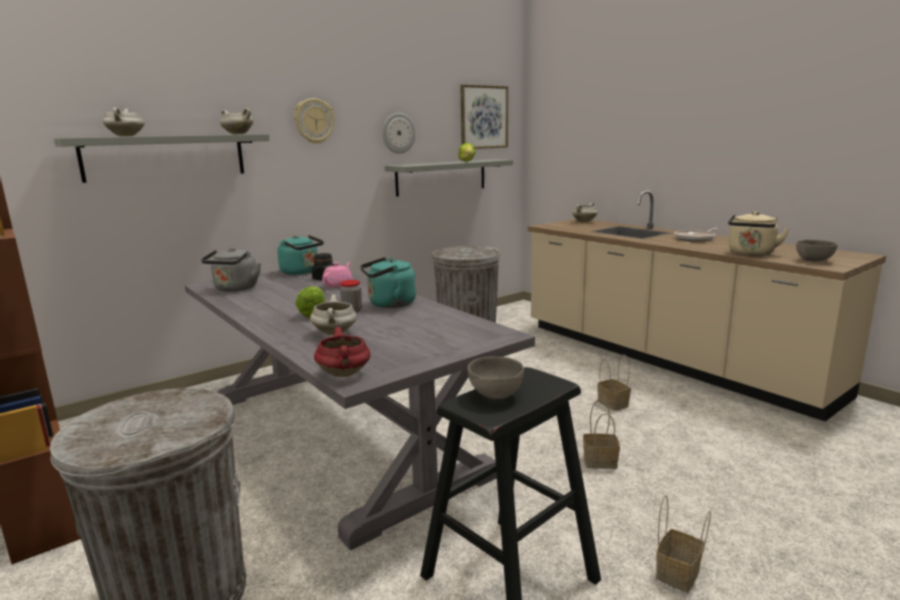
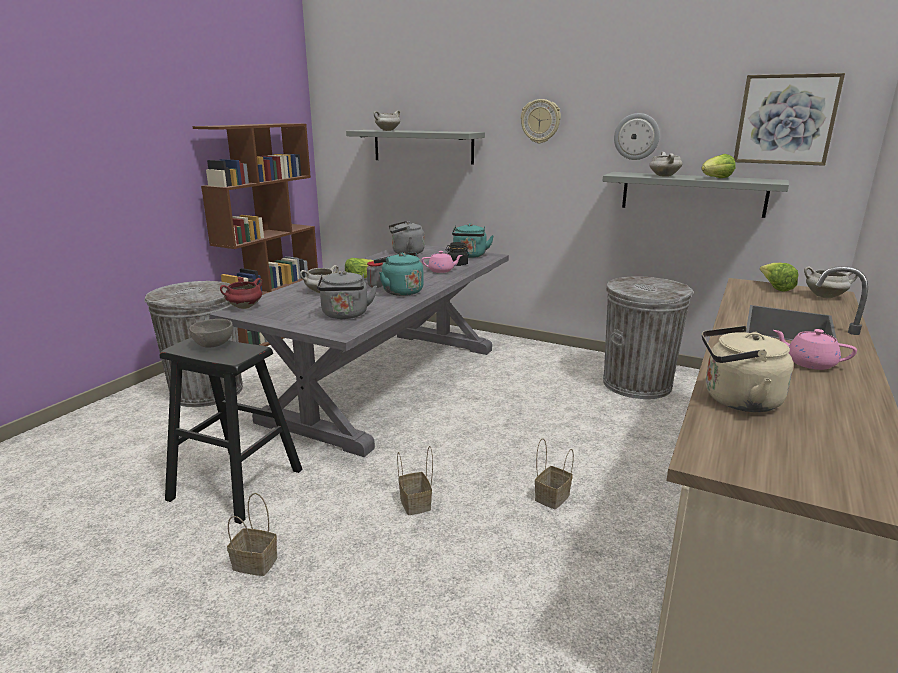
camera: 65 degrees right, 5 degrees up
white cooking pot [220,108,254,135] -> white cooking pot moved to [649,152,682,176]
frying pan [674,228,718,242] -> pink teapot [773,329,857,370]
grey bowl [796,240,838,261] -> none
none -> grey kettle [317,271,377,319]
none -> lettuce [760,263,798,292]

